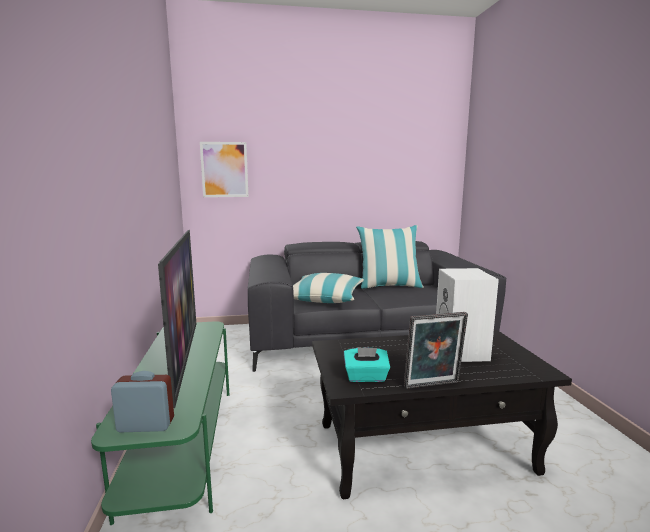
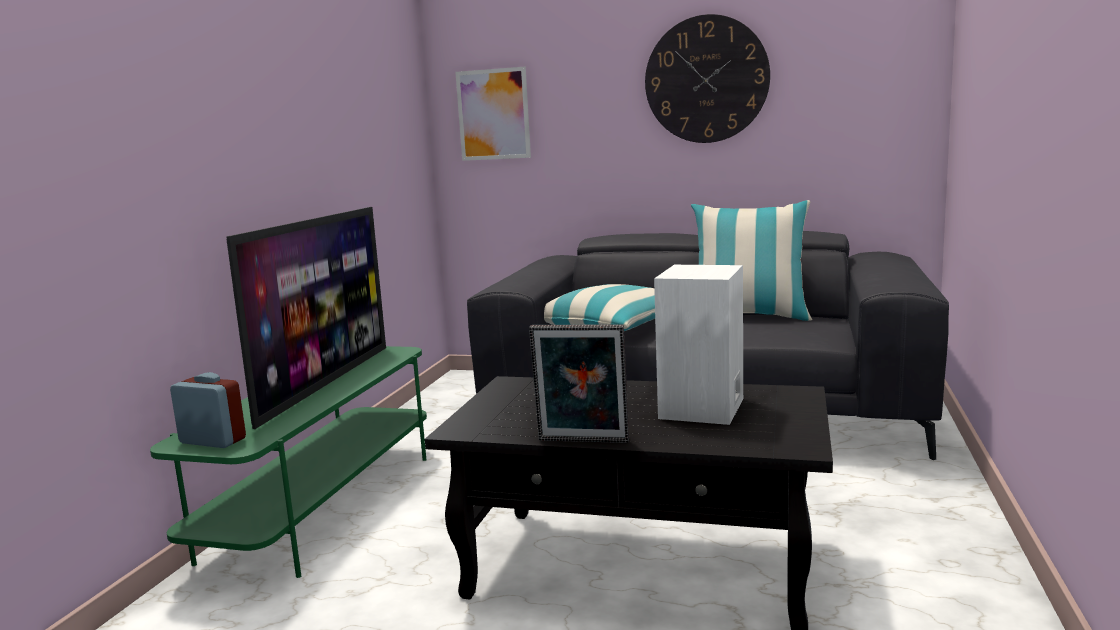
camera: 25 degrees right, 0 degrees up
turquoise tissue box [344,347,390,382] -> none
none -> wall clock [645,14,770,143]

